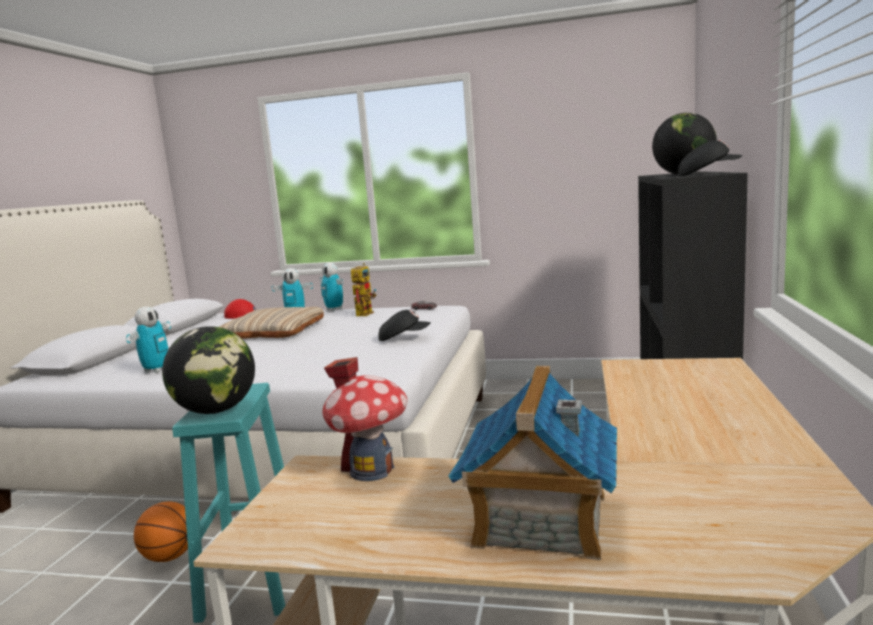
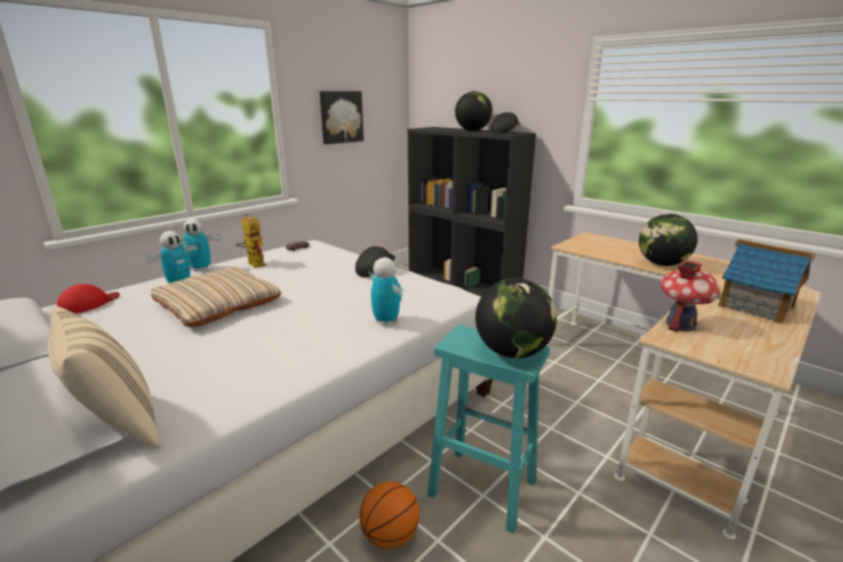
camera: 60 degrees left, 10 degrees up
toy robot [126,307,171,373] -> toy robot moved to [368,257,403,326]
none -> beige pillow [48,306,160,448]
none -> picture [320,91,364,144]
none -> globe [639,214,698,266]

